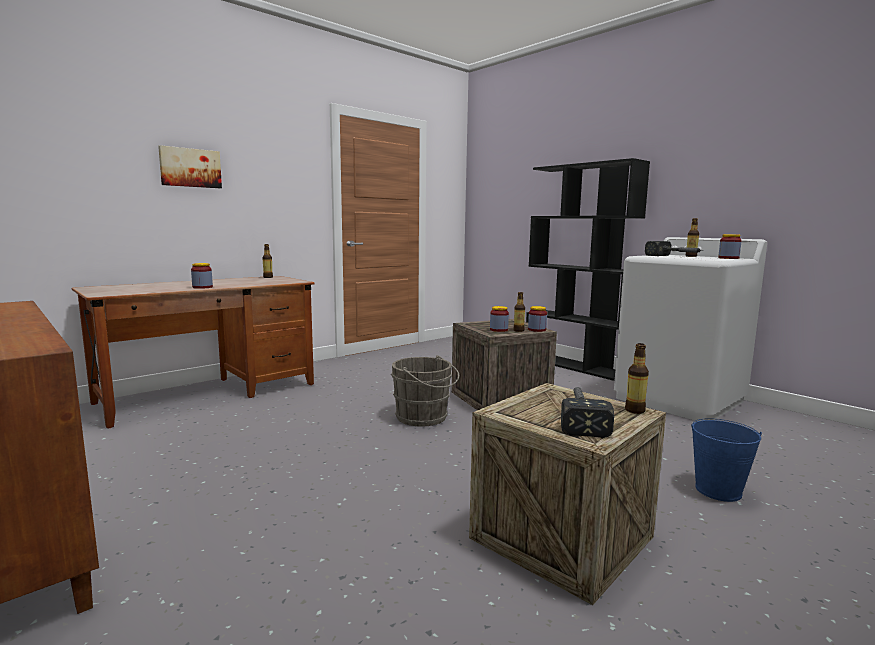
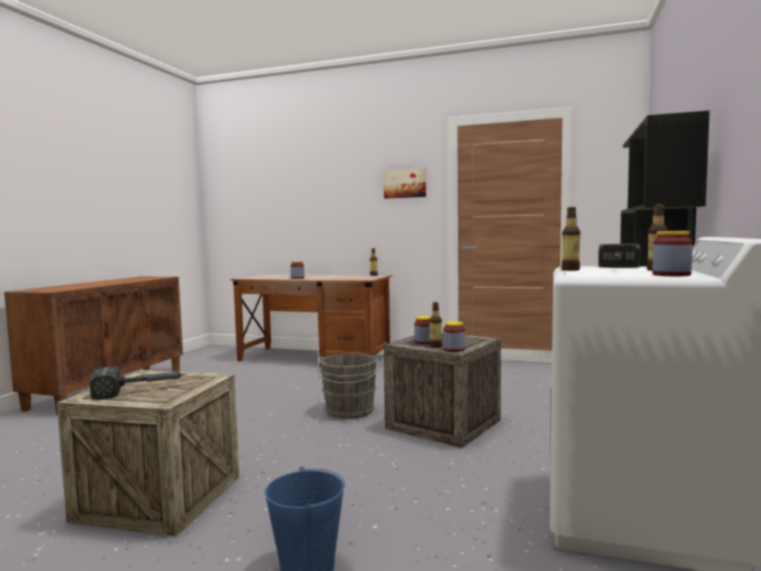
camera: 60 degrees right, 5 degrees down
picture [158,145,222,188] -> picture moved to [384,168,426,199]
bottle [625,343,649,414] -> bottle moved to [561,207,580,271]

